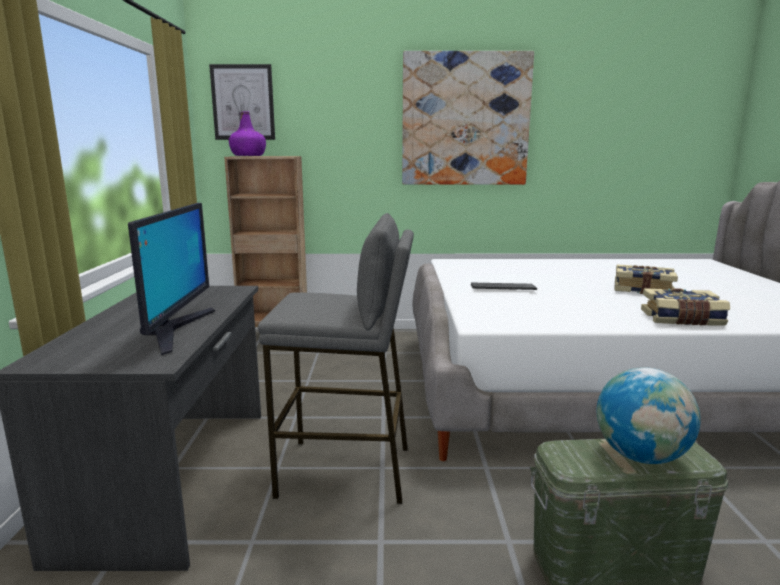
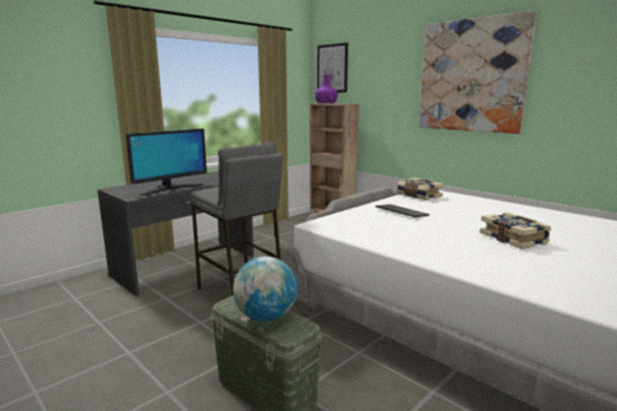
camera: 45 degrees right, 0 degrees up
book [641,288,730,326] -> book moved to [397,178,444,200]

